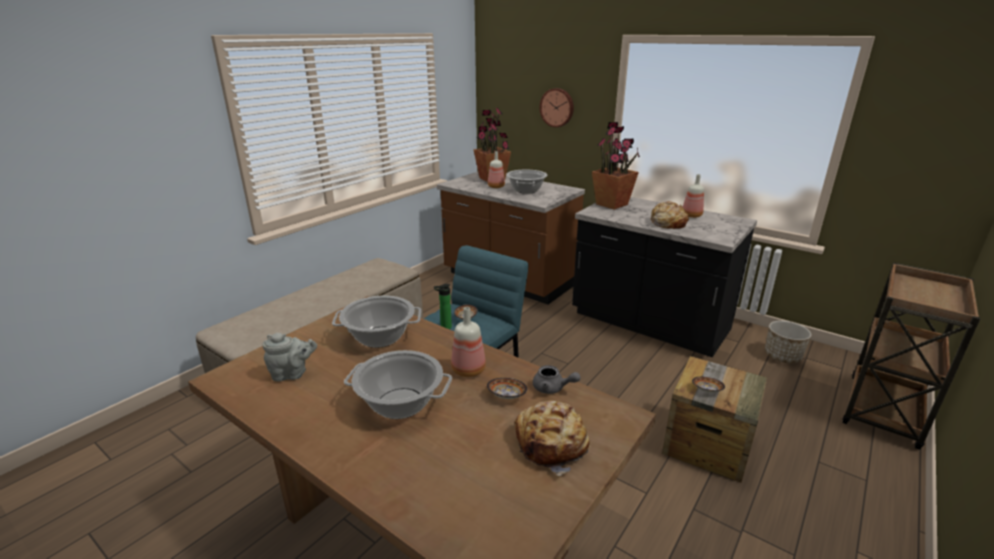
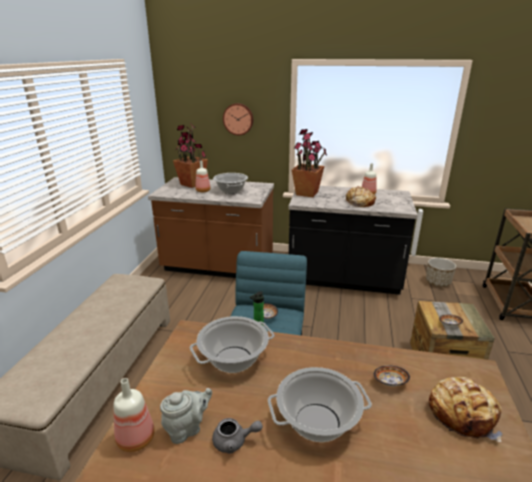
camera: 25 degrees left, 0 degrees up
bottle [451,307,486,377] -> bottle moved to [113,378,155,452]
grey teapot [533,365,580,394] -> grey teapot moved to [212,418,263,454]

